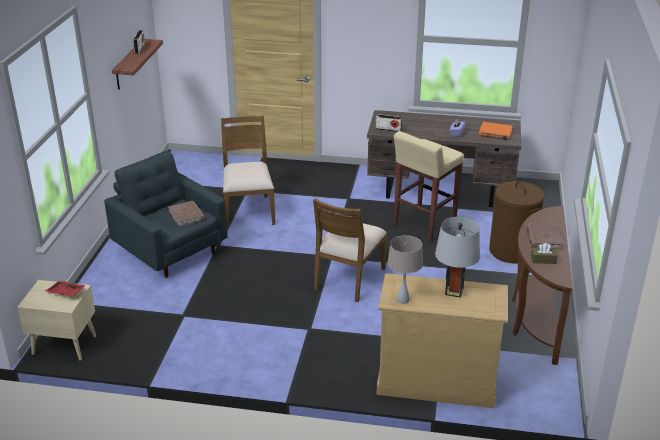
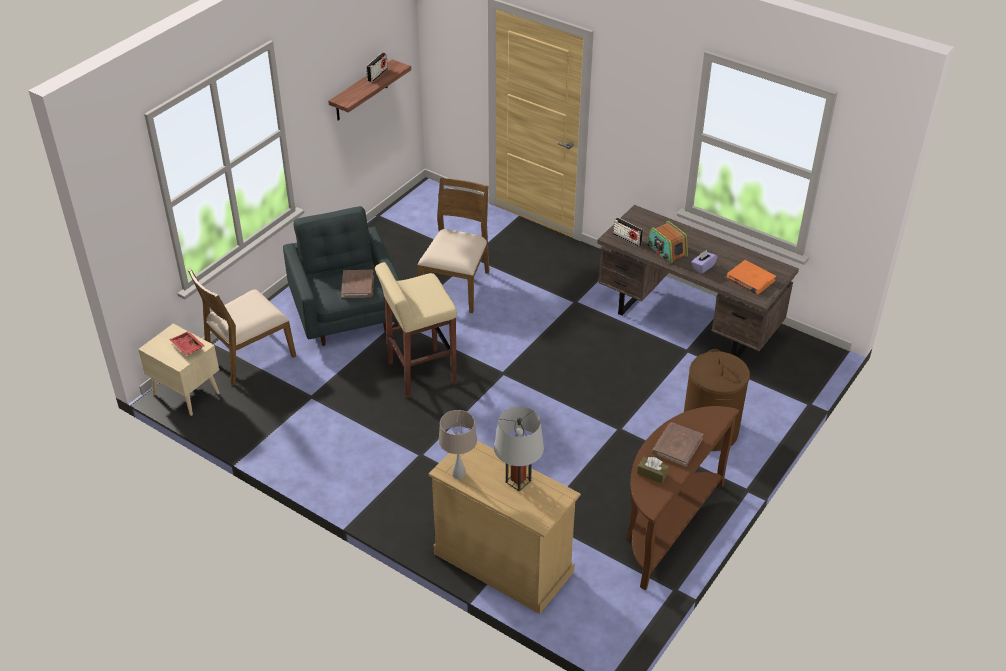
camera: 25 degrees right, 10 degrees up
brown chair [313,198,387,302] -> brown chair moved to [188,269,296,386]
beige stool [393,131,464,242] -> beige stool moved to [375,262,457,398]
none -> radio [647,221,688,263]

